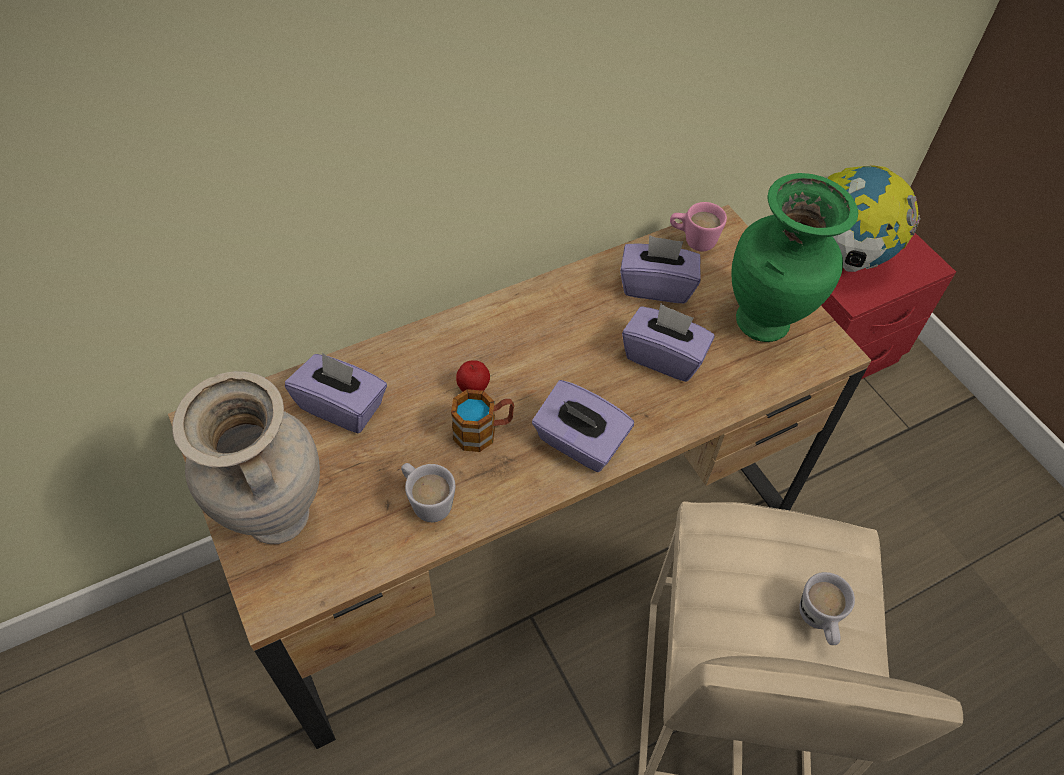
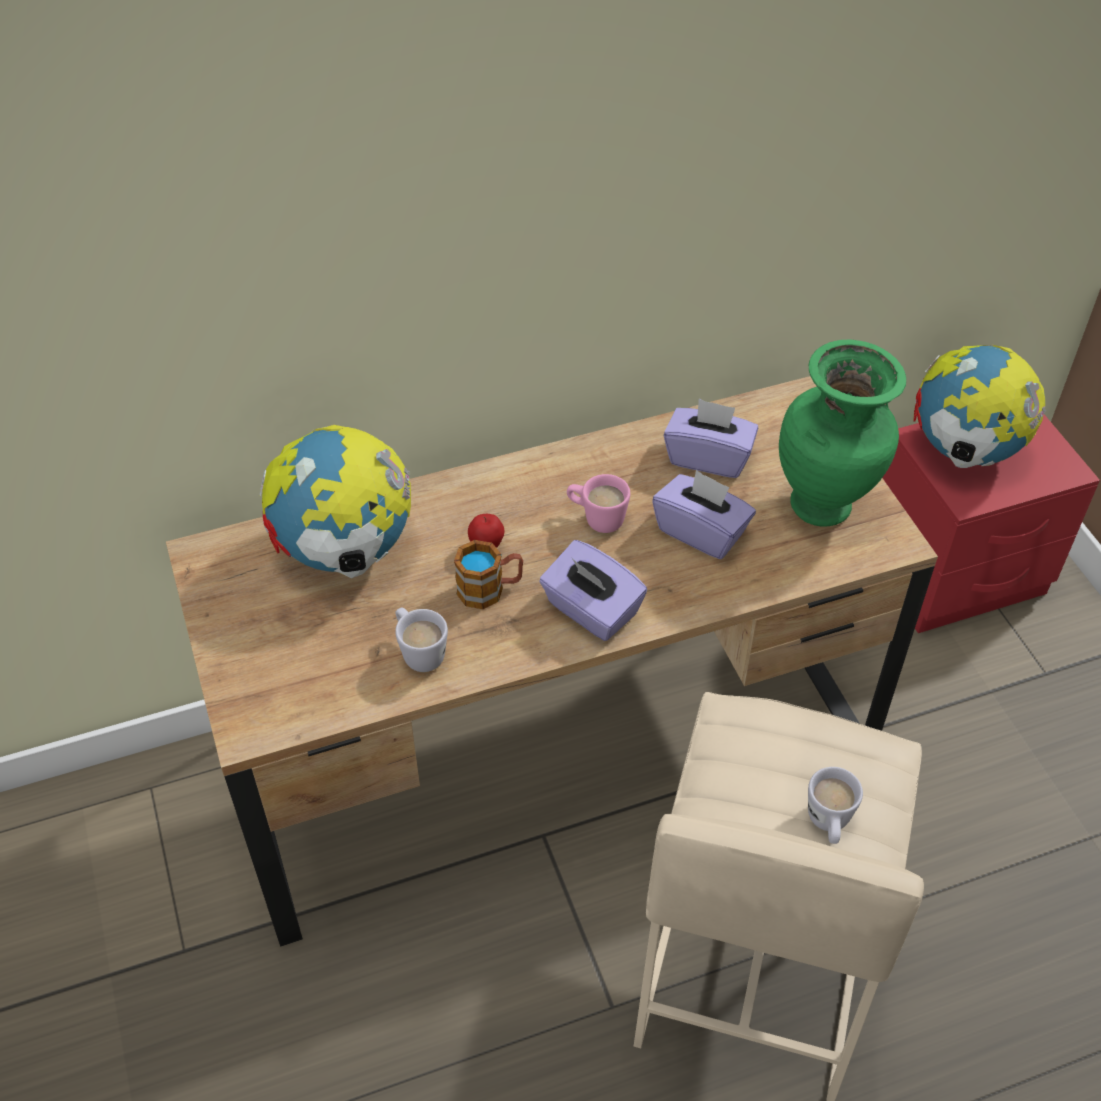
camera: 10 degrees right, 5 degrees down
beige vase [172,371,320,544] -> none
purple tissue box [285,353,387,433] -> globe [260,425,411,578]
pink mug [670,202,727,251] -> pink mug moved to [567,474,630,533]

